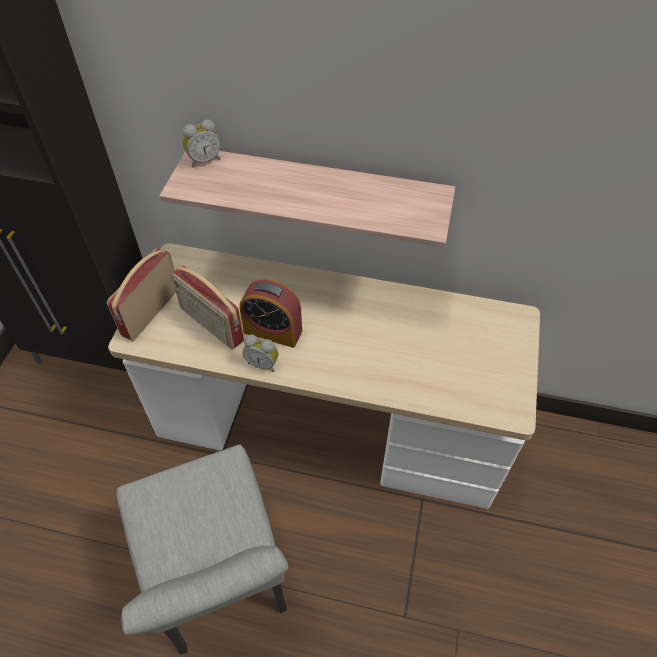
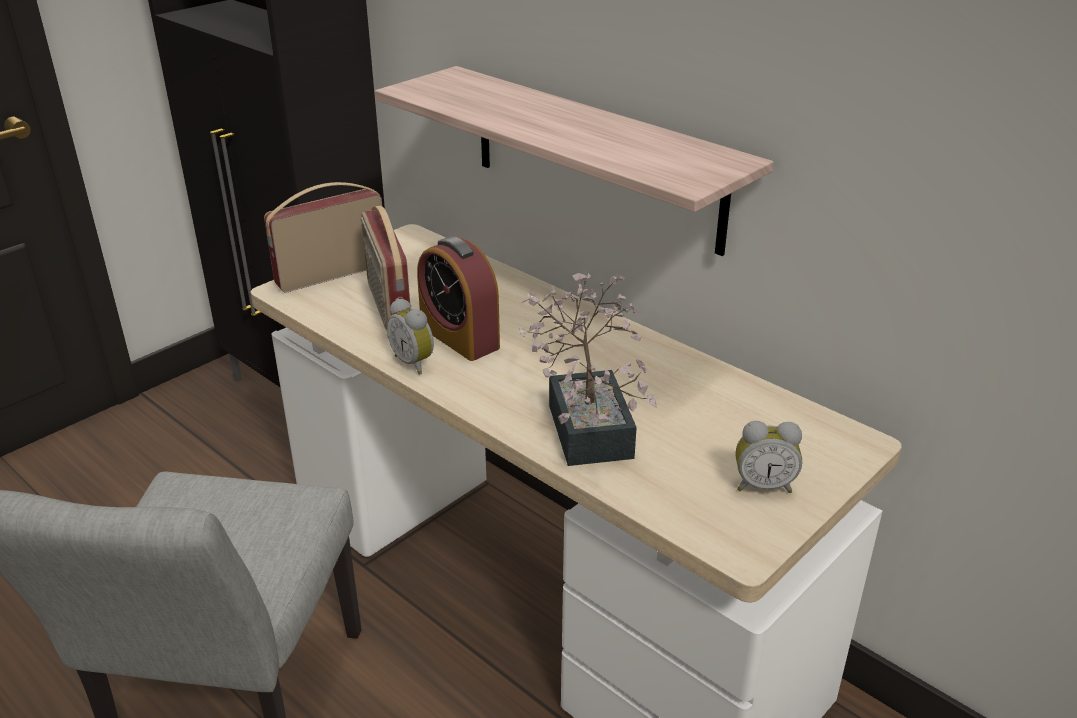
camera: 30 degrees right, 20 degrees down
alarm clock [183,119,221,168] -> alarm clock moved to [736,421,802,493]
none -> potted plant [519,273,657,466]

